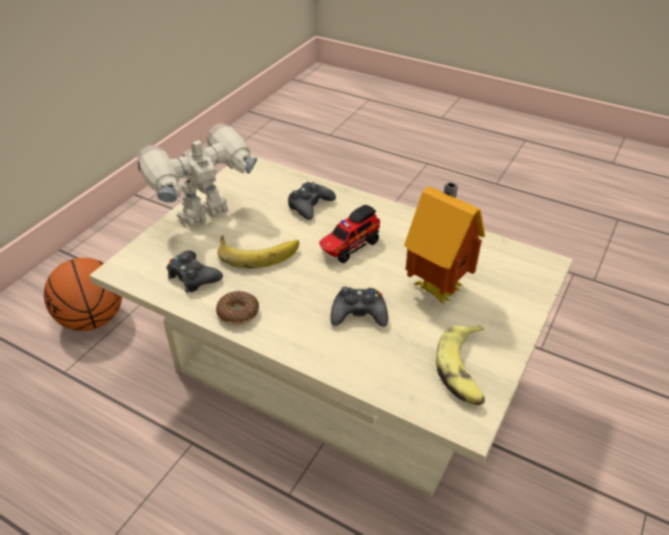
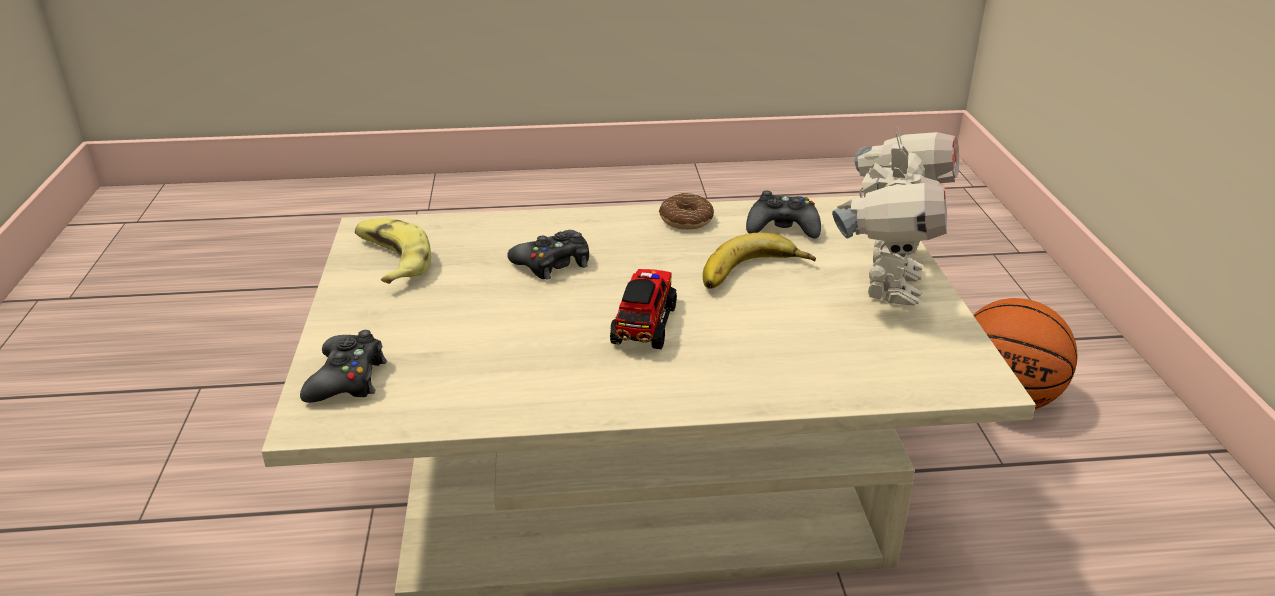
camera: 145 degrees right, 10 degrees down
black game controller [288,182,336,220] -> black game controller moved to [300,330,387,403]
toy house [404,182,485,304] -> none

